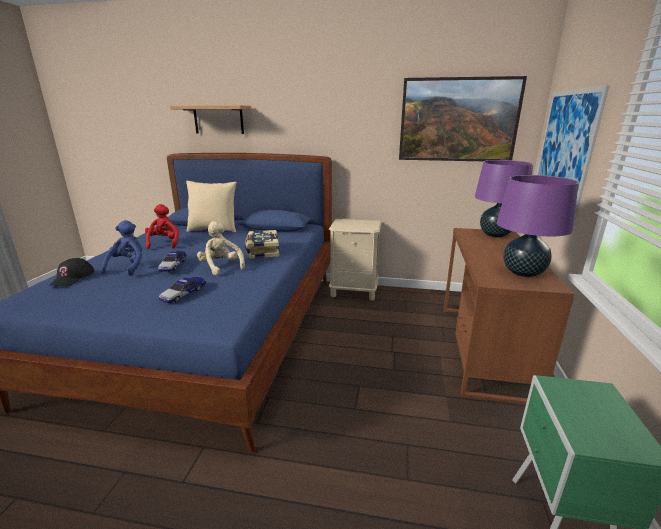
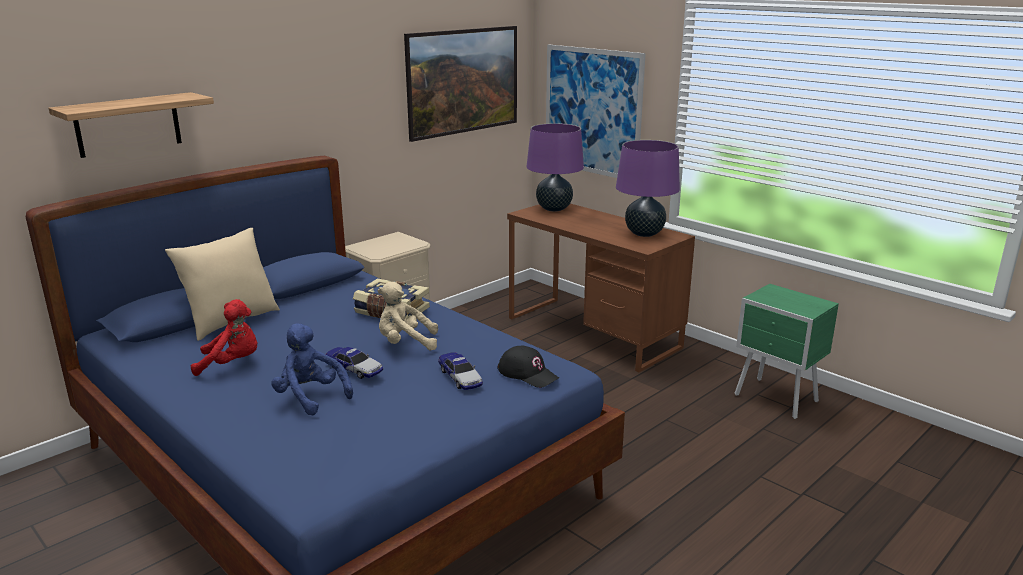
camera: 55 degrees left, 0 degrees up
black cap [50,258,94,287] -> black cap moved to [498,346,559,388]
red plush toy [145,204,179,249] -> red plush toy turned 150 degrees clockwise [191,299,257,376]

